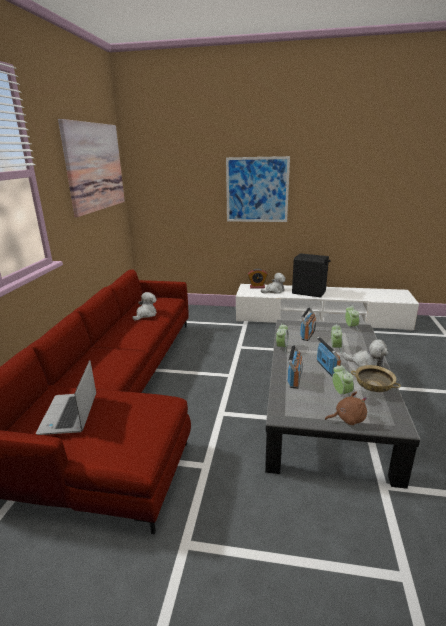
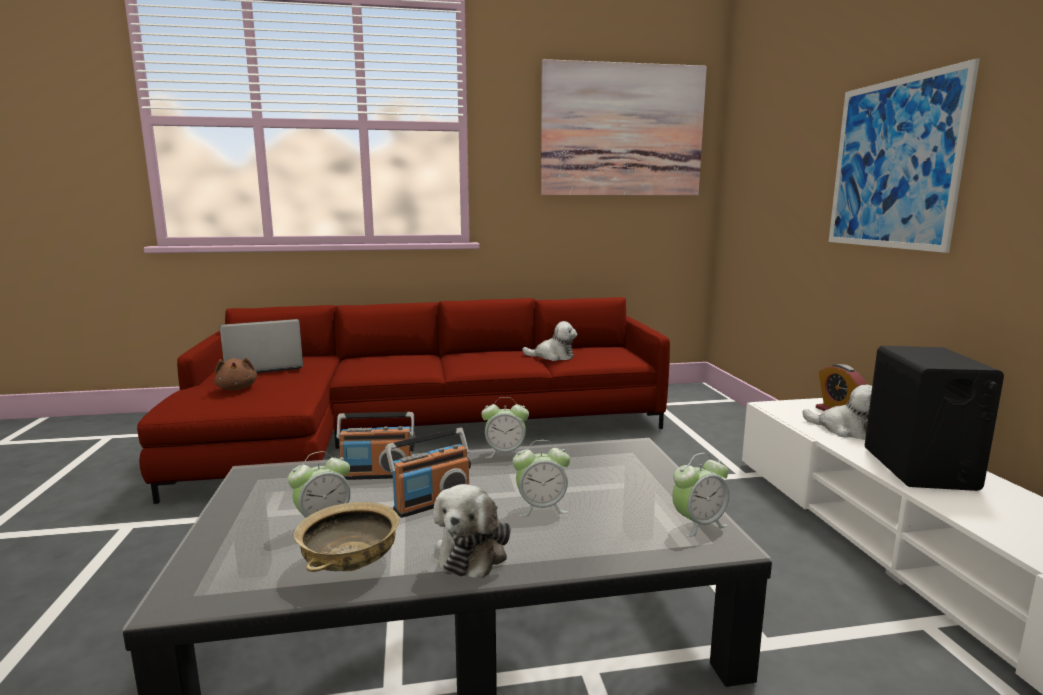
camera: 70 degrees right, 10 degrees down
radio [300,307,316,341] -> none
brown plush toy [325,391,367,425] -> brown plush toy moved to [214,358,257,390]

